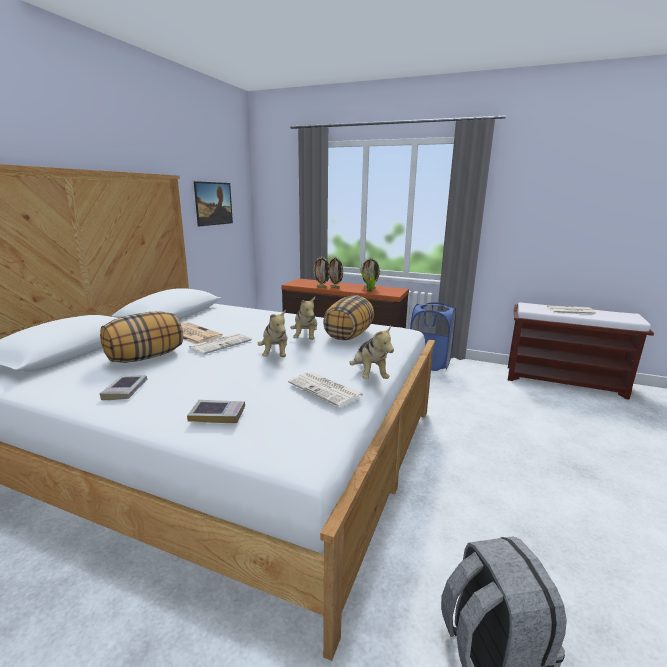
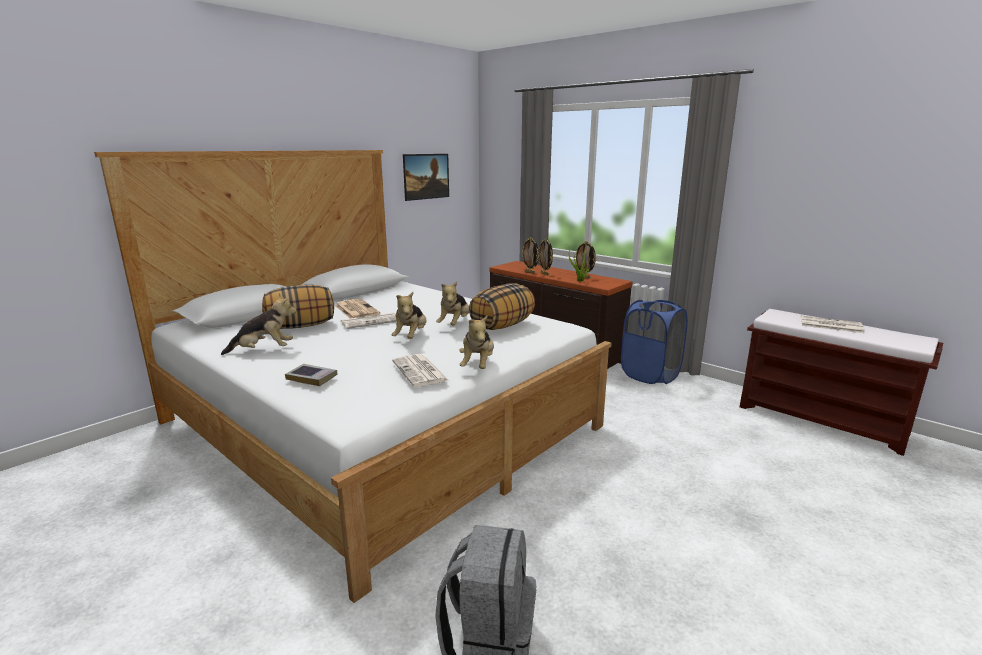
camera: 20 degrees right, 0 degrees up
book [99,375,147,400] -> plush toy [221,293,297,355]

